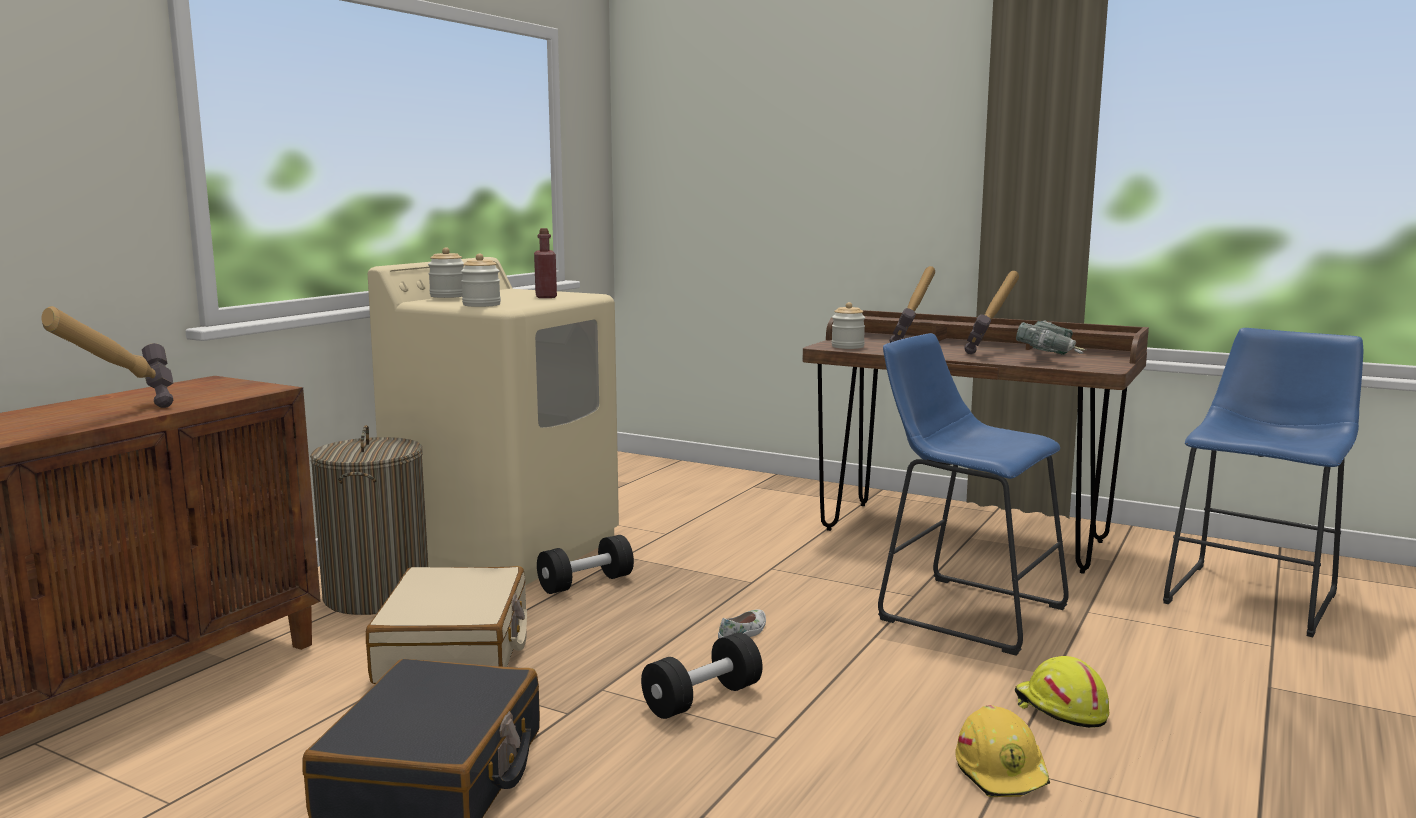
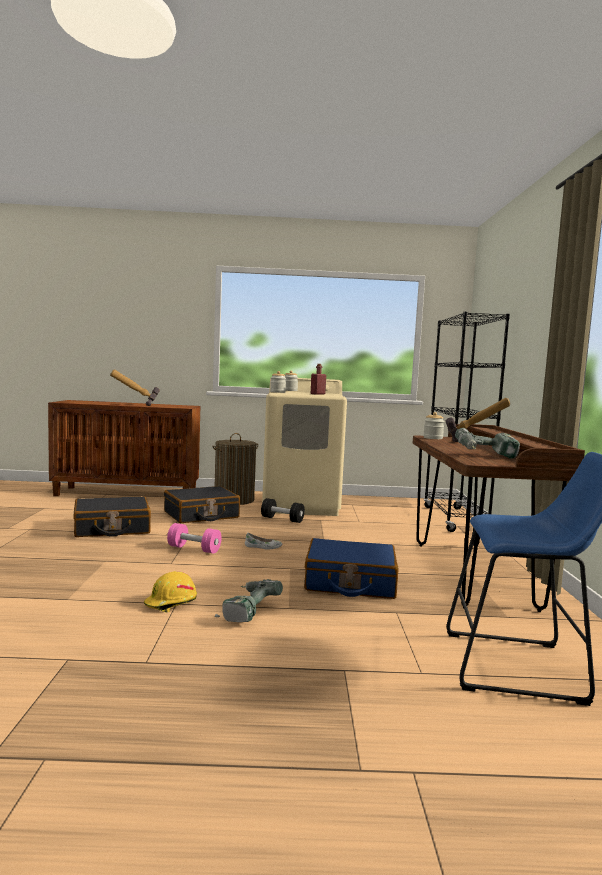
camera: 60 degrees right, 5 degrees down
beige suitcase [366,566,527,684] -> black suitcase [164,486,240,523]
black dumbbell [641,632,762,719] -> pink dumbbell [167,523,221,554]
blue stool [878,333,1069,656] -> blue suitcase [304,538,399,599]
hammer [964,271,1019,354] -> none
yellow hard hat [1015,656,1109,728] -> power drill [215,579,283,622]
none -> black bookcase [423,312,510,532]

